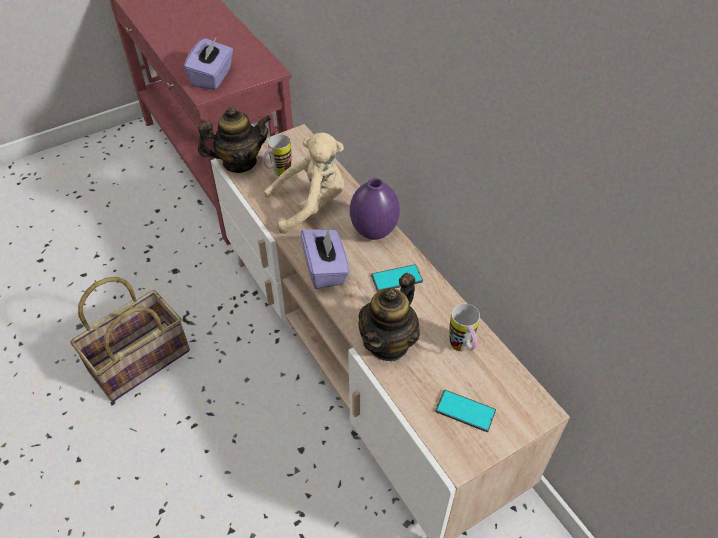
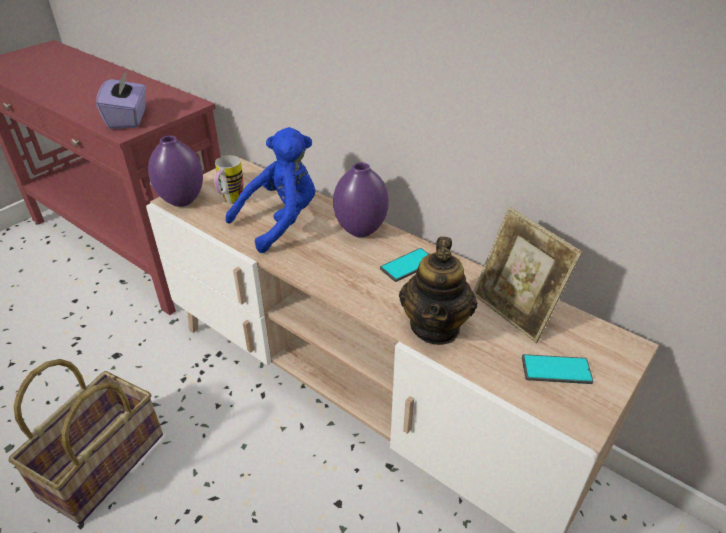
camera: 20 degrees left, 10 degrees down
teapot [198,106,271,173] -> purple vase [148,135,203,207]
beige plush toy [264,132,344,234] -> blue plush toy [225,127,315,253]
purple tissue box [301,228,349,289] -> none
mug [449,303,480,351] -> picture frame [473,207,583,343]

